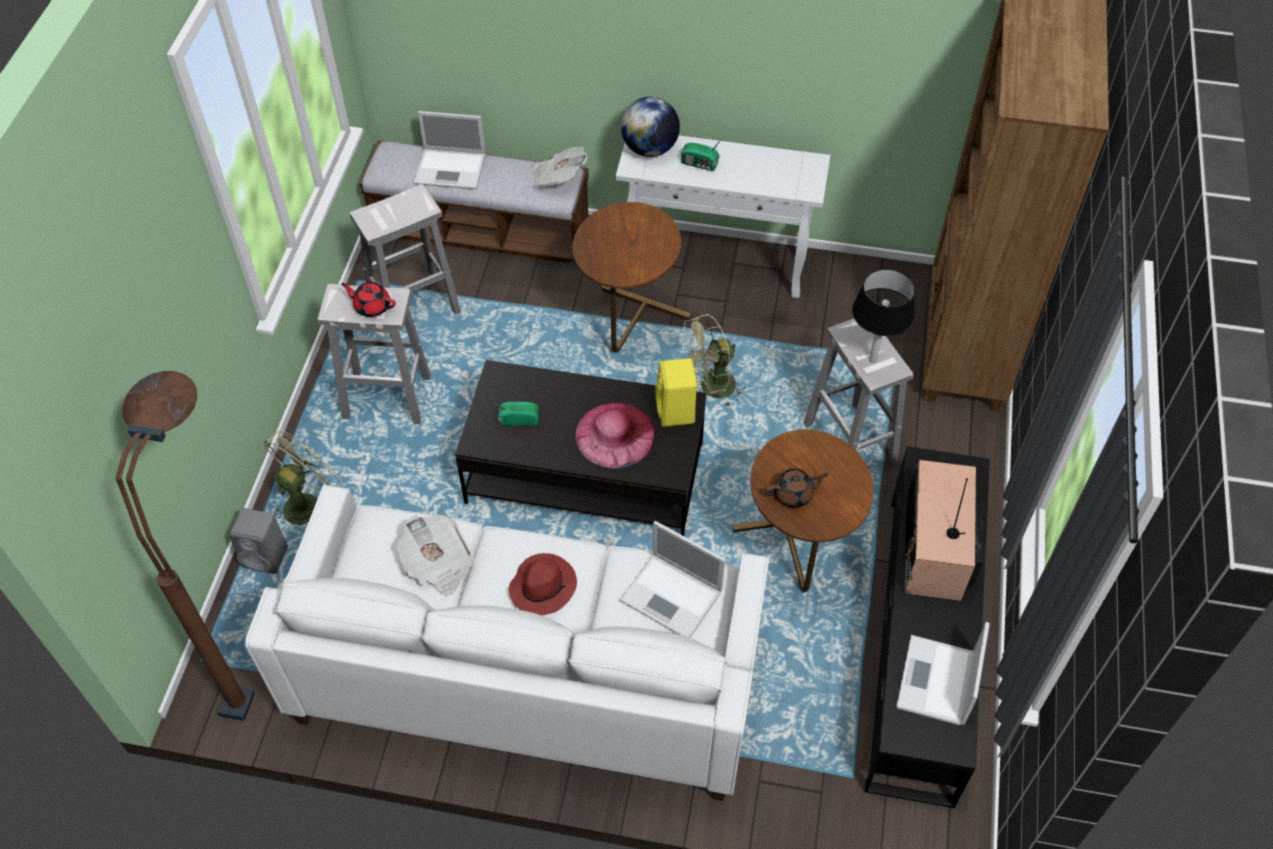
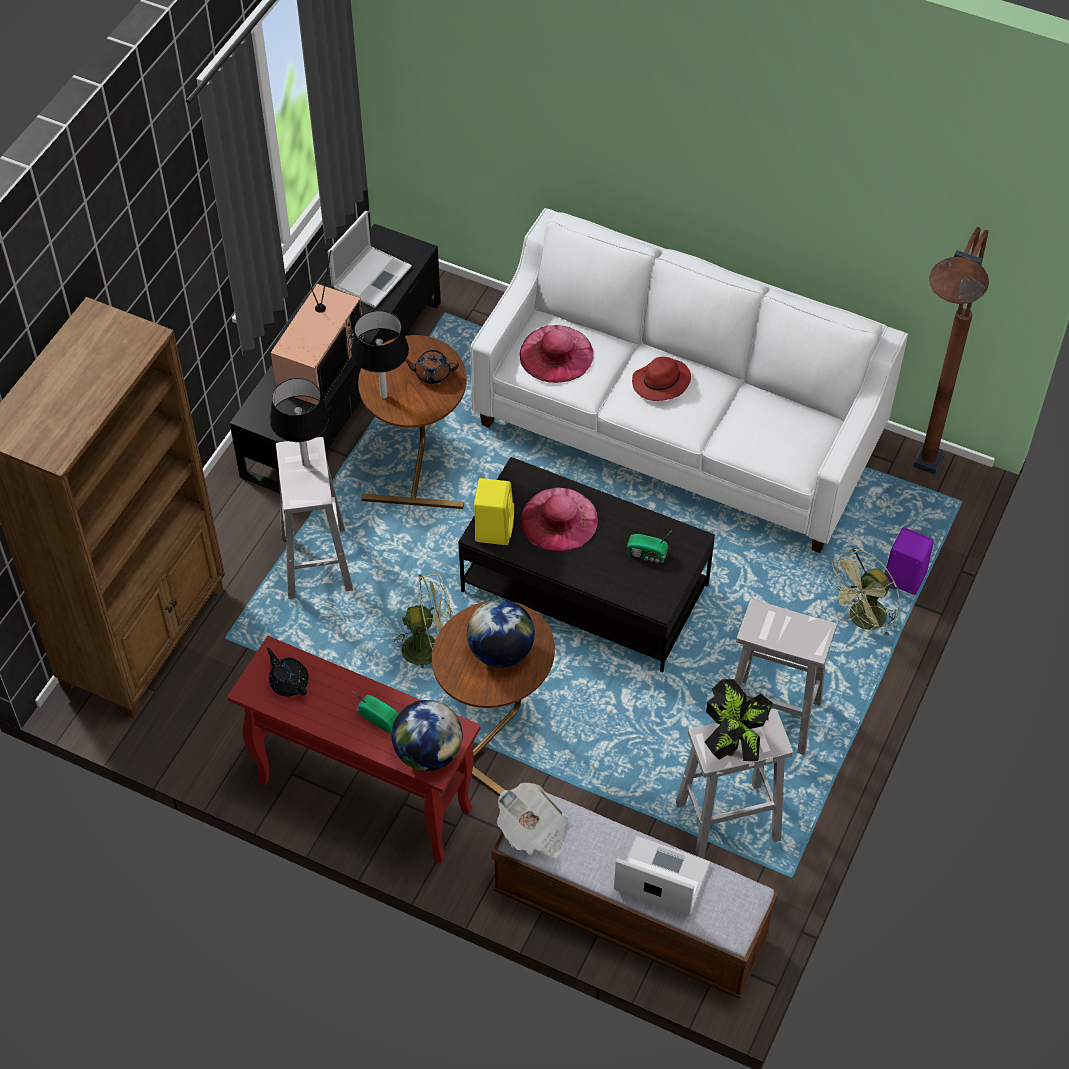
camera: 165 degrees left, 0 degrees up
grey speaker [229,508,288,574] -> purple speaker [885,527,934,595]
red teapot [341,282,396,317] -> none
newspaper [396,514,474,596] -> none
white console table [616,135,830,298] -> red console table [227,636,481,863]
laptop [620,521,726,638] -> pink hat [520,325,594,383]
none -> black teapot [267,648,309,696]
none -> black table lamp [351,310,409,399]
none -> globe [467,599,535,668]
none -> potted plant [705,679,772,761]

